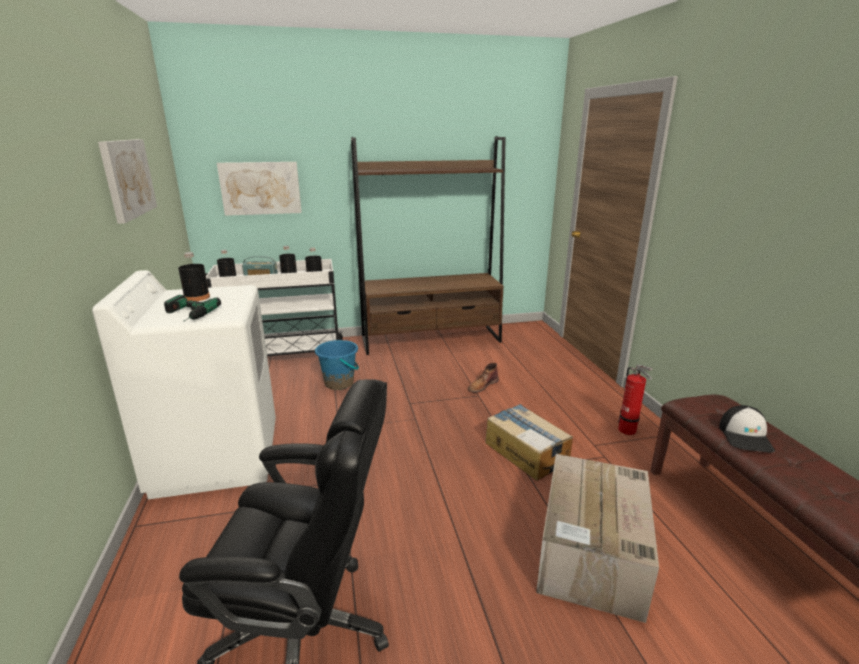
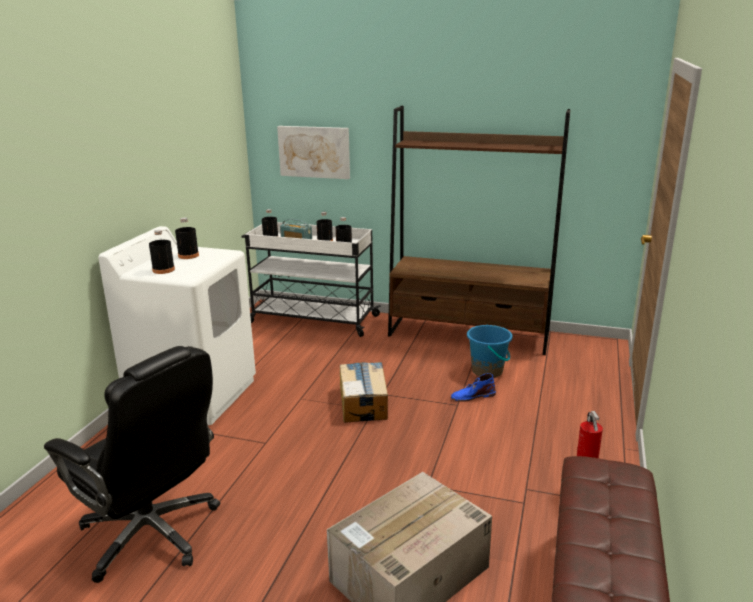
camera: 30 degrees right, 0 degrees up
picture [98,139,157,224] -> none
power drill [164,295,221,322] -> black bottle [149,230,175,274]
blue bucket [315,340,359,390] -> blue bucket moved to [467,325,513,378]
brown boot [468,363,499,393] -> blue boot [451,373,496,402]
cardboard box [486,404,573,480] -> cardboard box moved to [340,362,388,423]
cap [719,405,775,453] -> none

